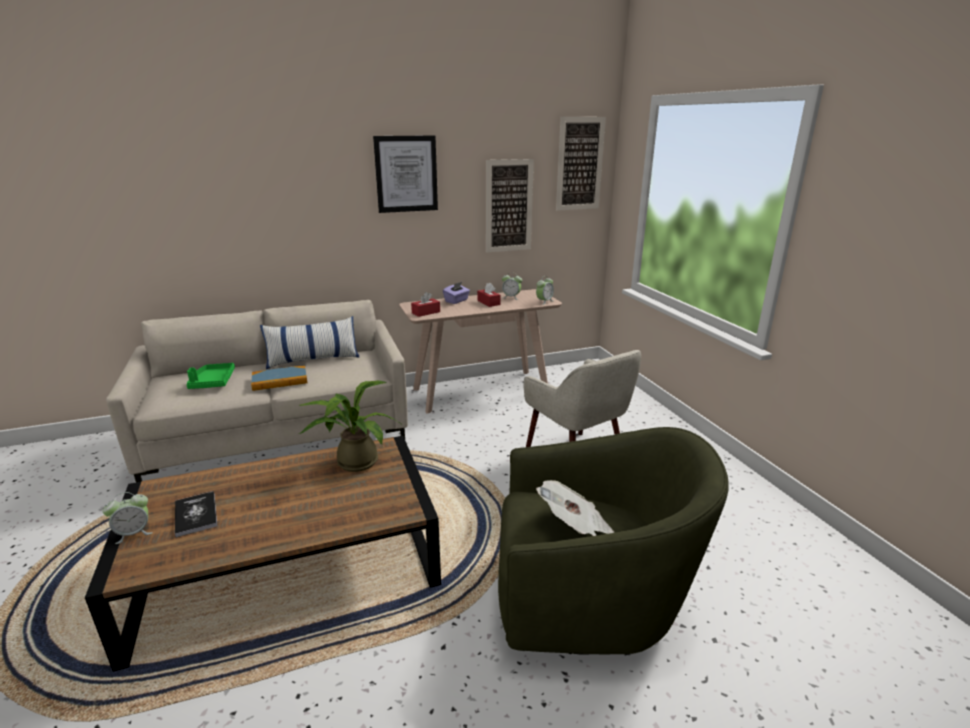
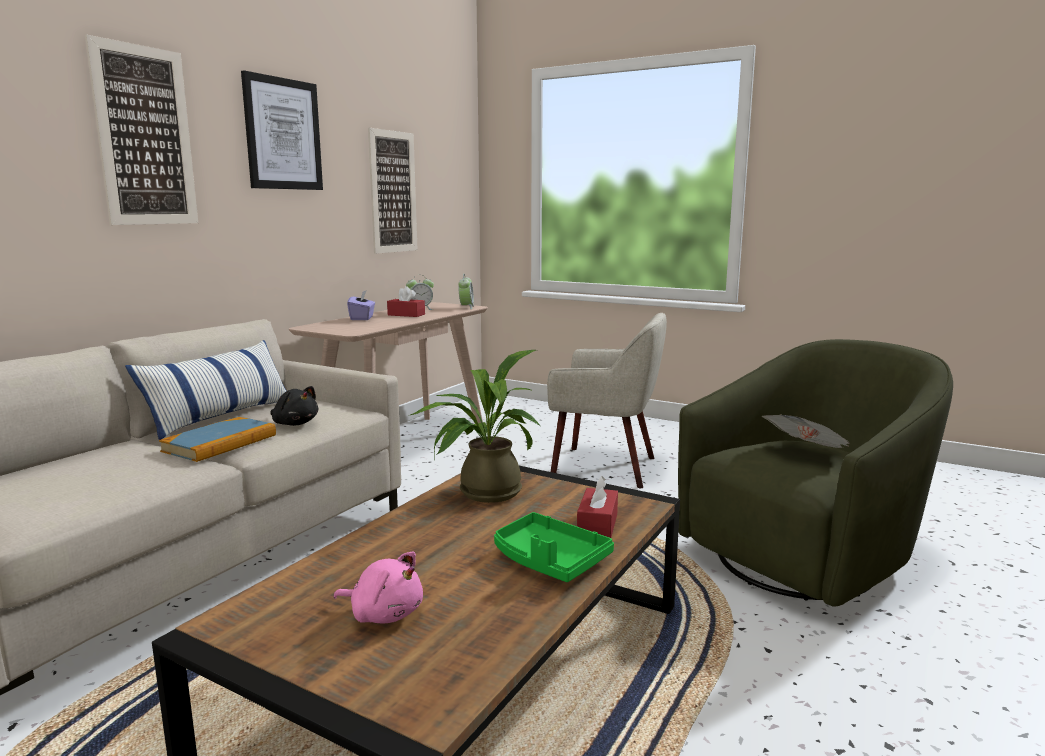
camera: 40 degrees left, 10 degrees down
alarm clock [102,492,153,544] -> none
book [175,491,217,537] -> pink plush toy [333,551,423,624]
green tray [187,363,235,389] -> green tray moved to [494,512,614,582]
red tissue box [411,292,440,317] -> red tissue box moved to [577,476,618,538]
picture [556,117,606,211] -> picture moved to [85,35,198,225]
none -> black plush toy [271,386,318,426]

